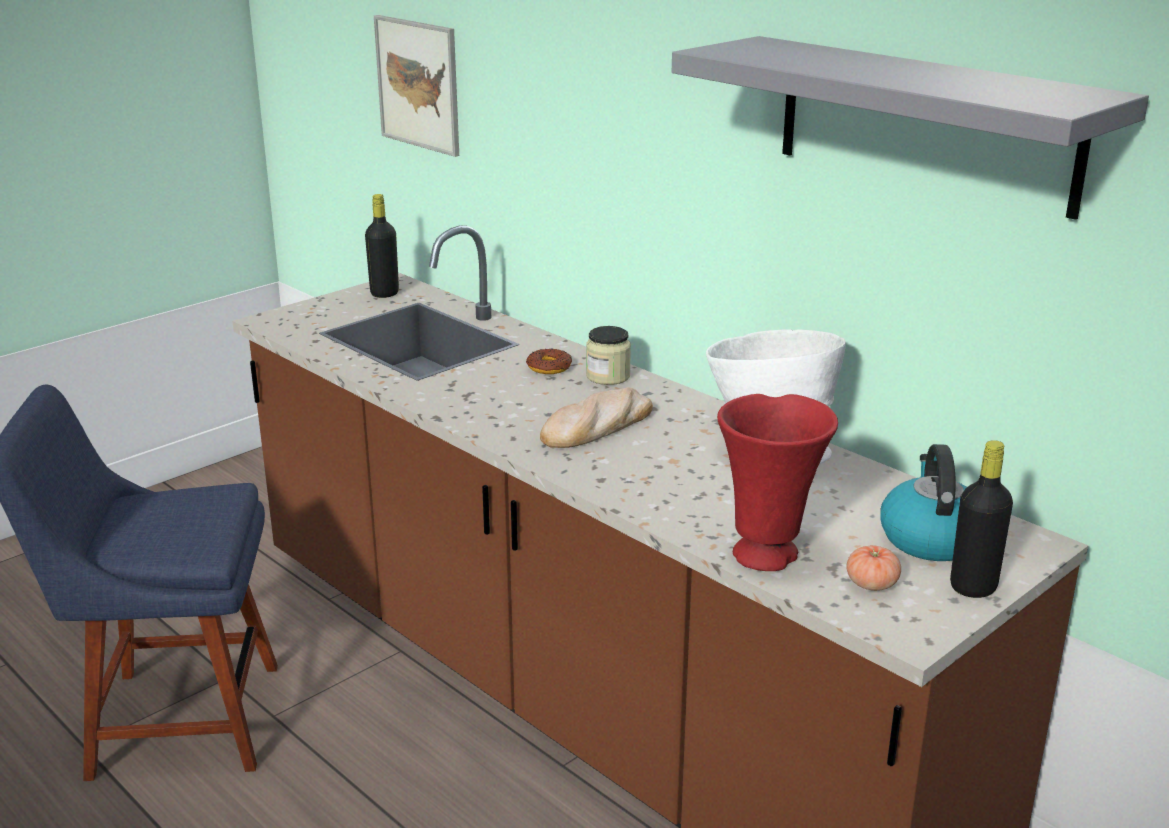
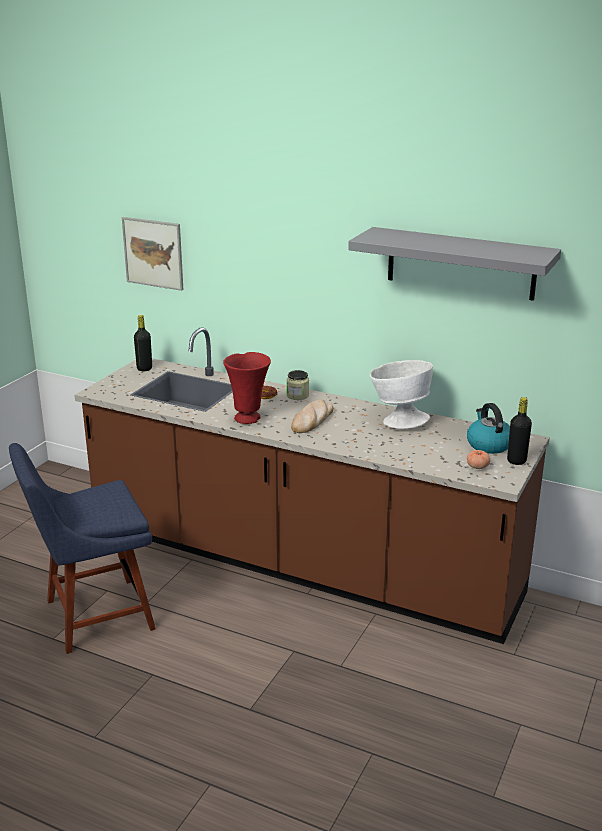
camera: 20 degrees left, 0 degrees up
red vase [717,394,838,571] -> red vase moved to [223,352,271,424]

